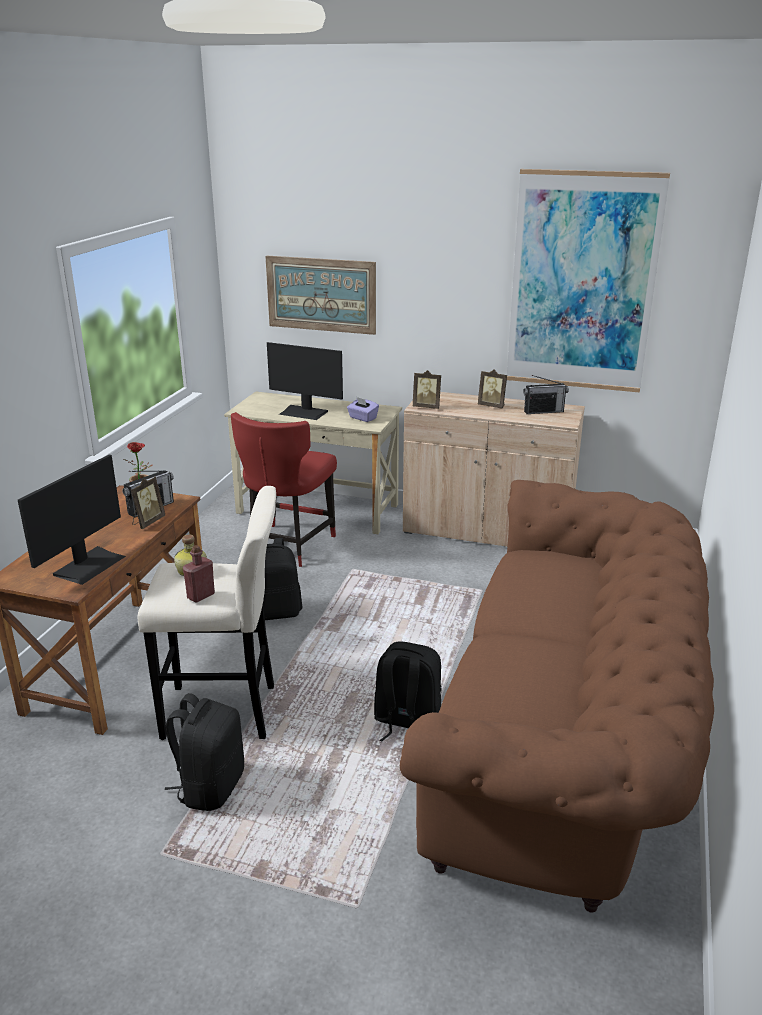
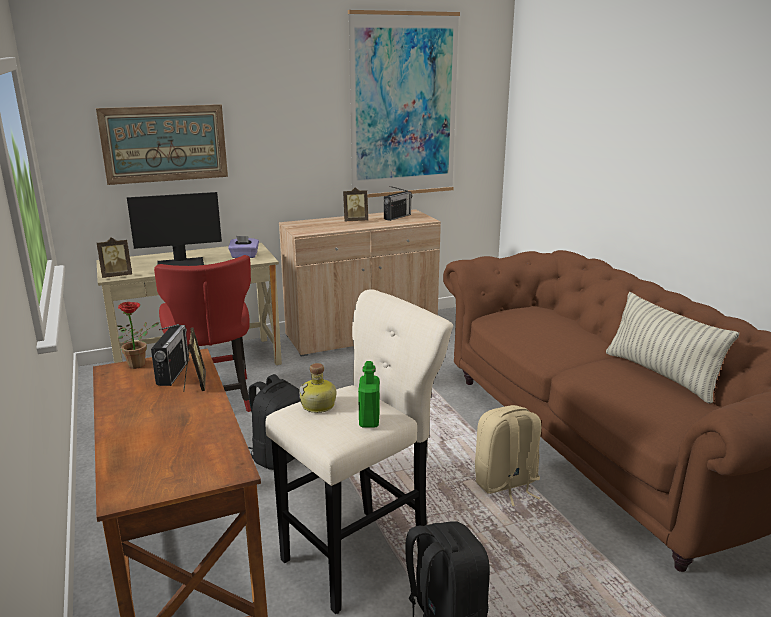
camera: 40 degrees left, 5 degrees down
monitor [18,455,126,585] -> none
red bottle [183,545,215,603] -> green bottle [358,361,380,428]
black backpack [374,641,441,742] -> beige backpack [475,405,541,506]
picture frame [413,370,441,409] -> picture frame moved to [97,237,132,278]
none -> pillow [606,292,739,404]

